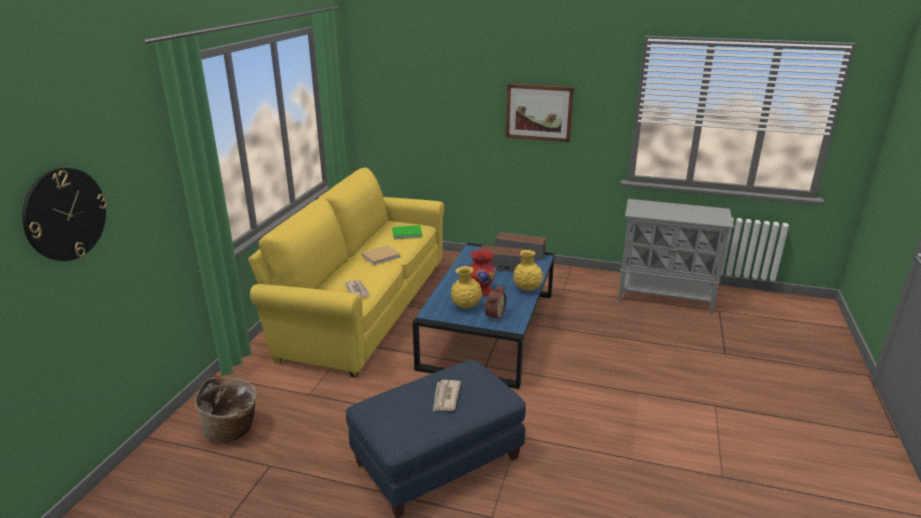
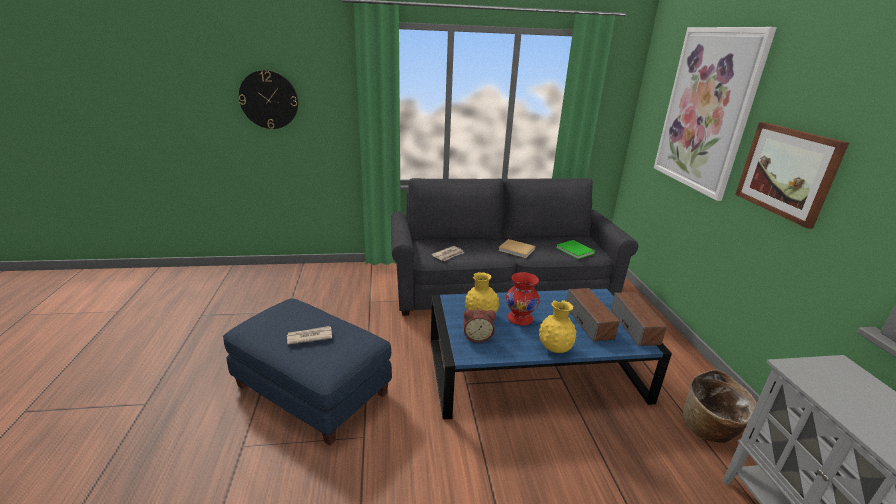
camera: 65 degrees right, 0 degrees up
basket [195,378,257,444] -> basket moved to [683,370,757,443]
yellow sofa [248,167,444,377] -> grey sofa [391,178,638,316]
none -> picture [654,27,777,201]

